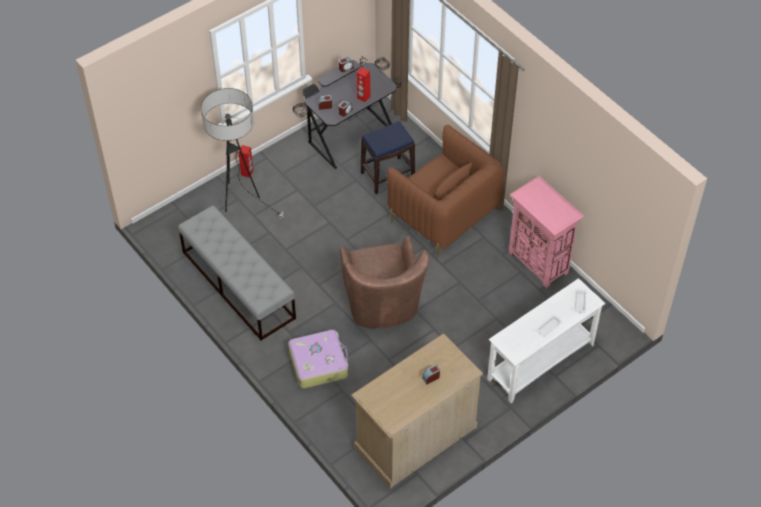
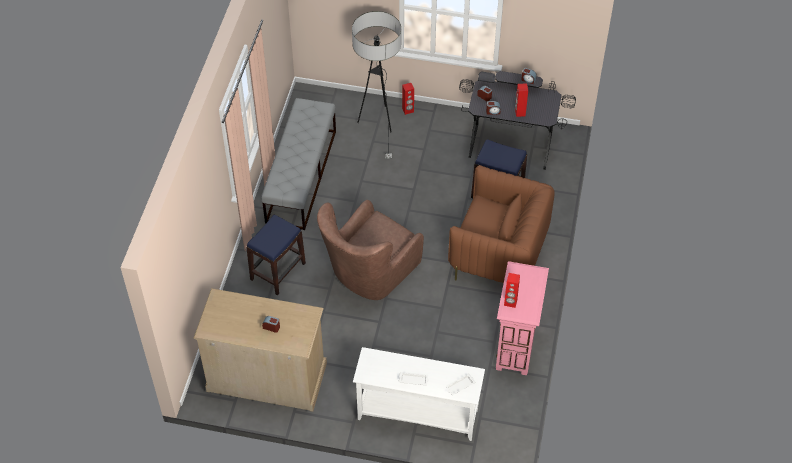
camera: 50 degrees right, 0 degrees up
suitcase [288,330,348,388] -> stool [246,215,306,295]
brown armchair [387,125,504,258] -> brown armchair turned 75 degrees counterclockwise [448,165,555,283]
none -> red speaker [504,273,520,308]

